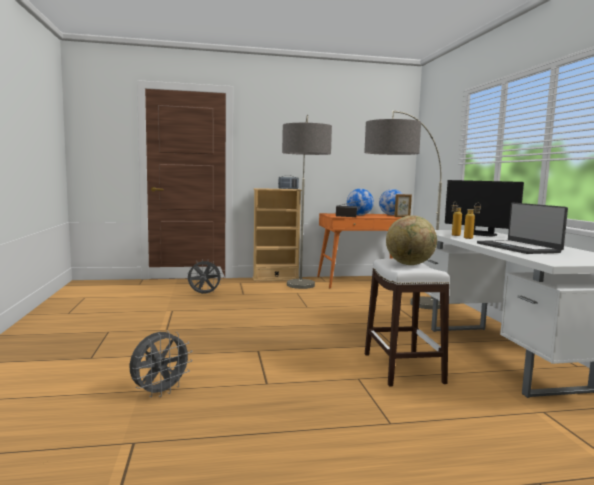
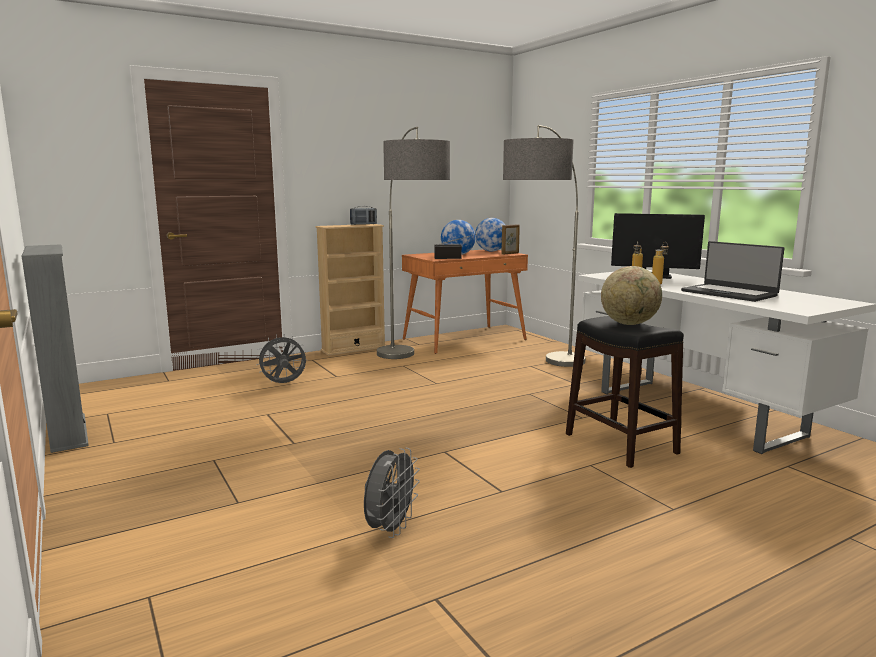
camera: 20 degrees left, 5 degrees up
white stool [365,258,450,387] -> black stool [566,316,684,468]
none -> grey bookcase [21,244,89,453]

